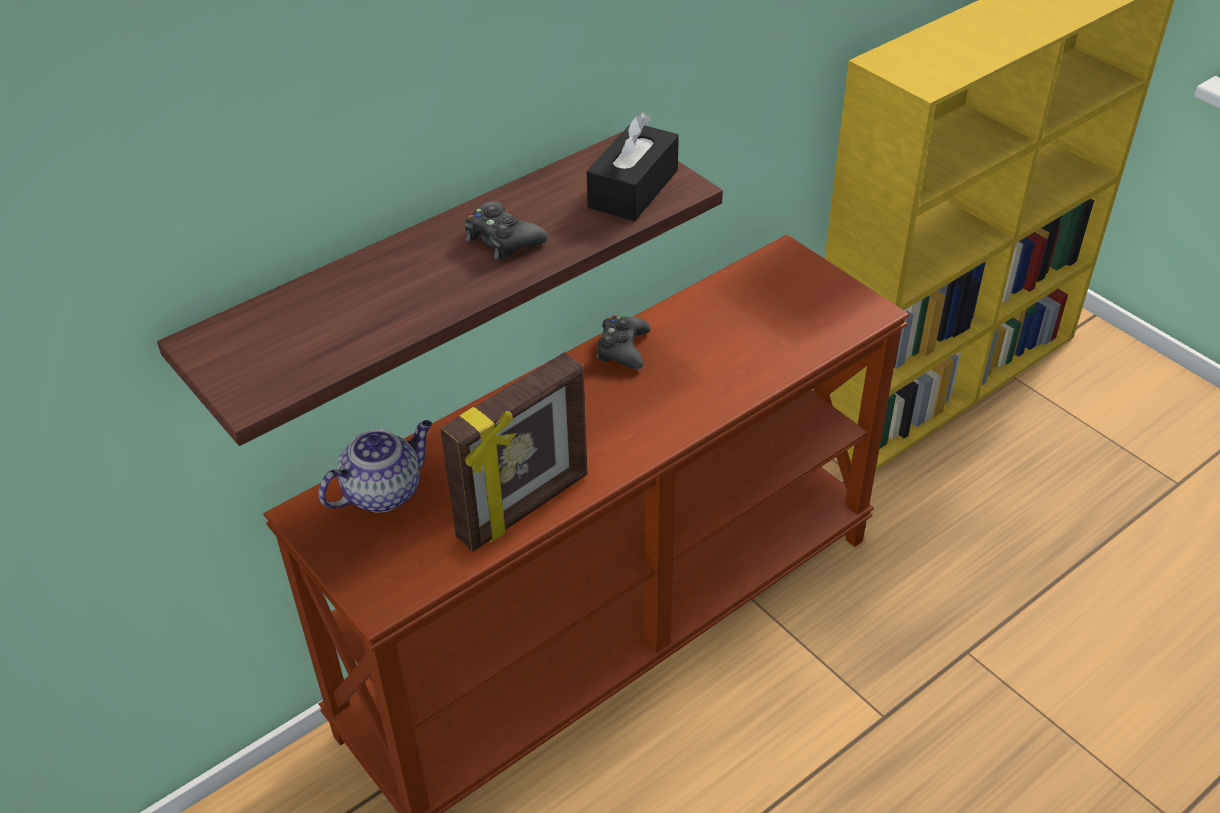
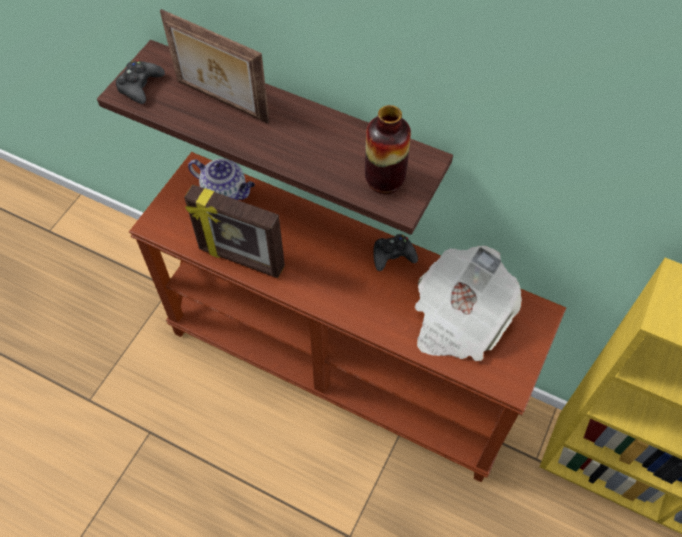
camera: 65 degrees right, 15 degrees up
black game controller [464,201,548,260] -> black game controller moved to [116,60,165,104]
black tissue box [587,112,679,221] -> vase [365,105,411,194]
none -> picture frame [160,9,270,123]
none -> newspaper [415,246,522,361]

